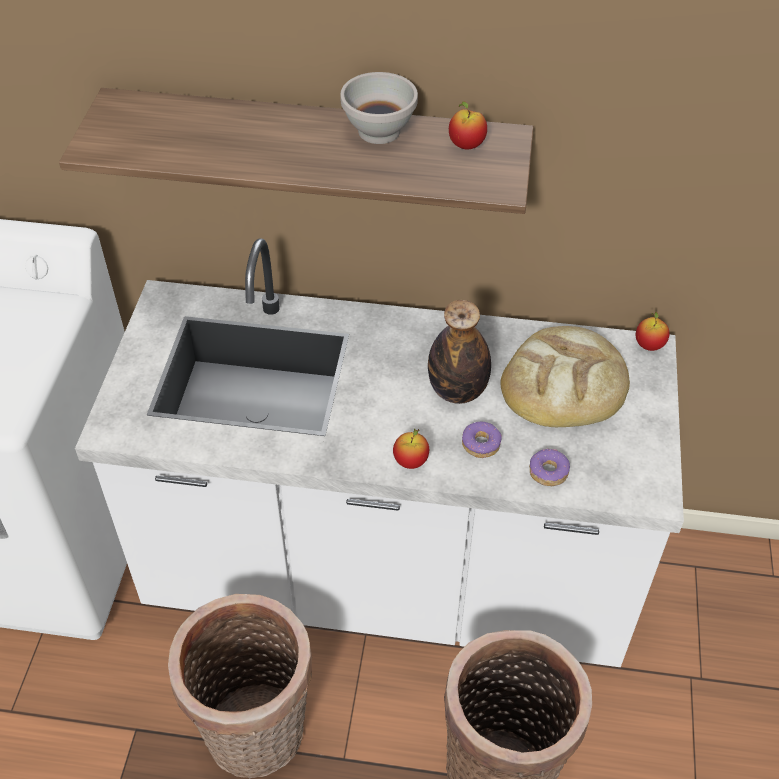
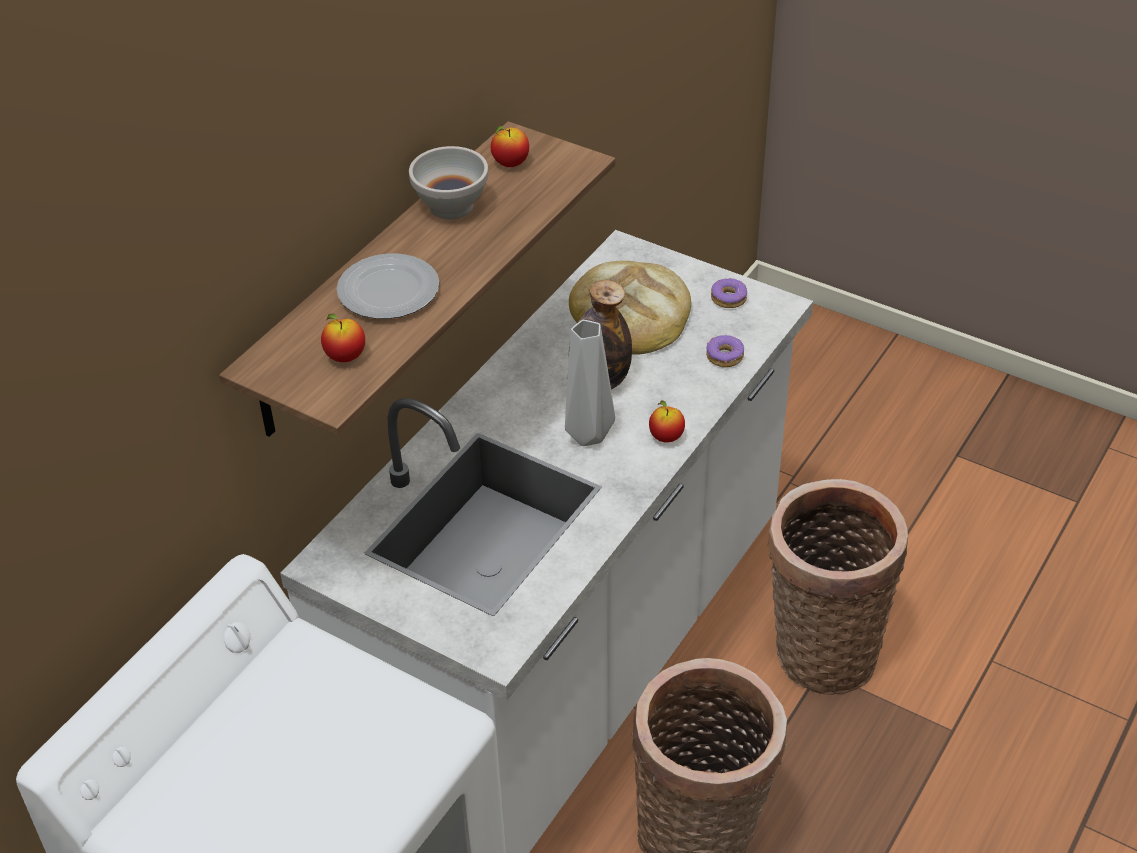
camera: 65 degrees left, 5 degrees down
donut [462,422,502,458] -> donut moved to [711,278,747,308]
apple [636,312,669,351] -> apple moved to [321,314,365,362]
none -> plate [337,253,439,319]
none -> grey vase [565,320,615,446]

